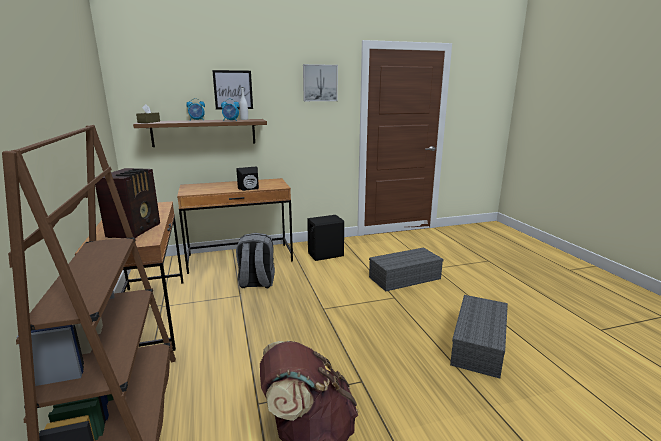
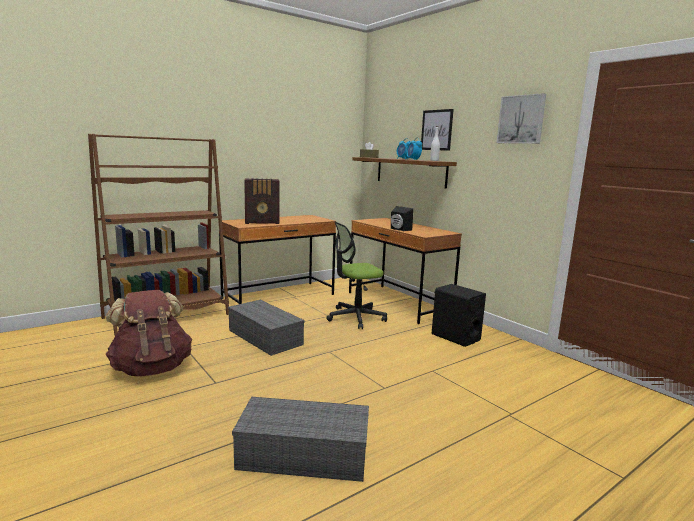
camera: 70 degrees right, 5 degrees down
grey backpack [236,233,275,288] -> office chair [326,221,387,329]
grey storage box [369,248,444,291] -> grey storage box moved to [228,300,305,356]

